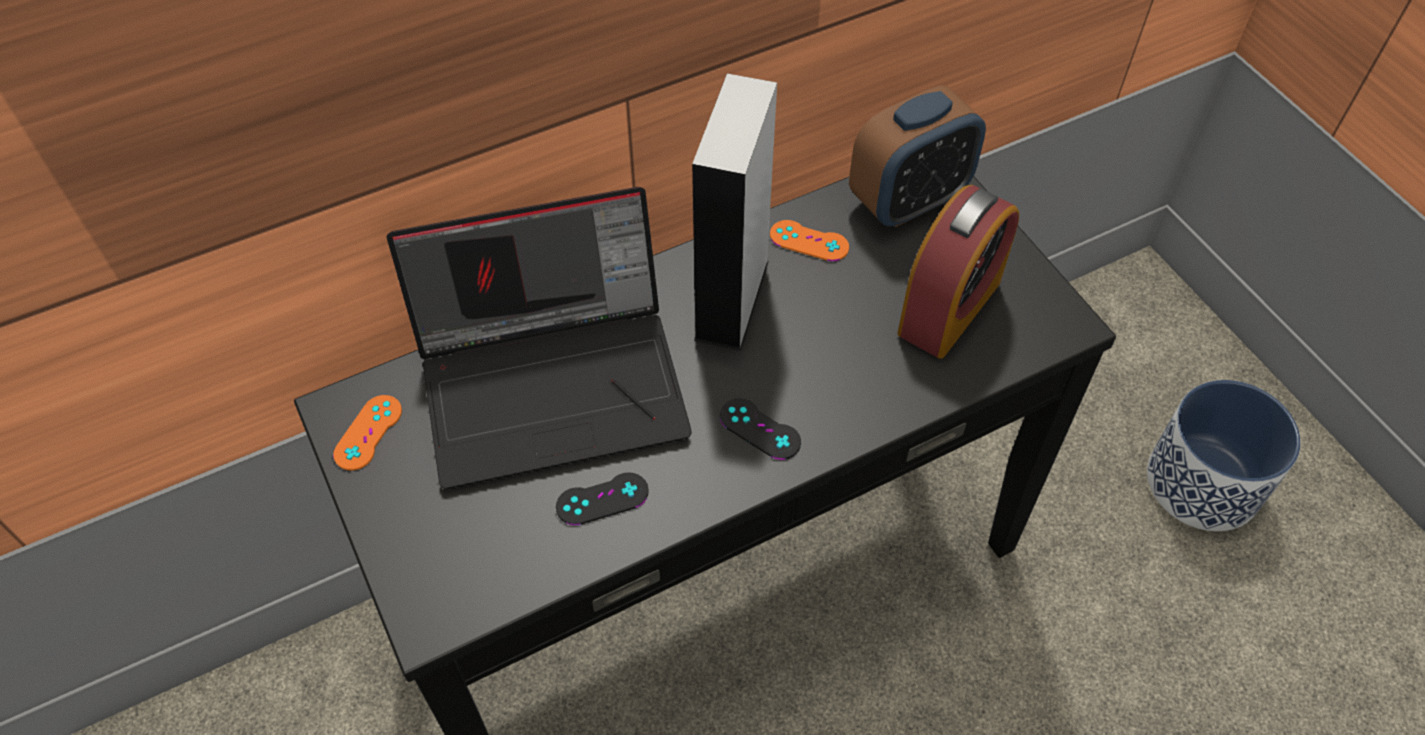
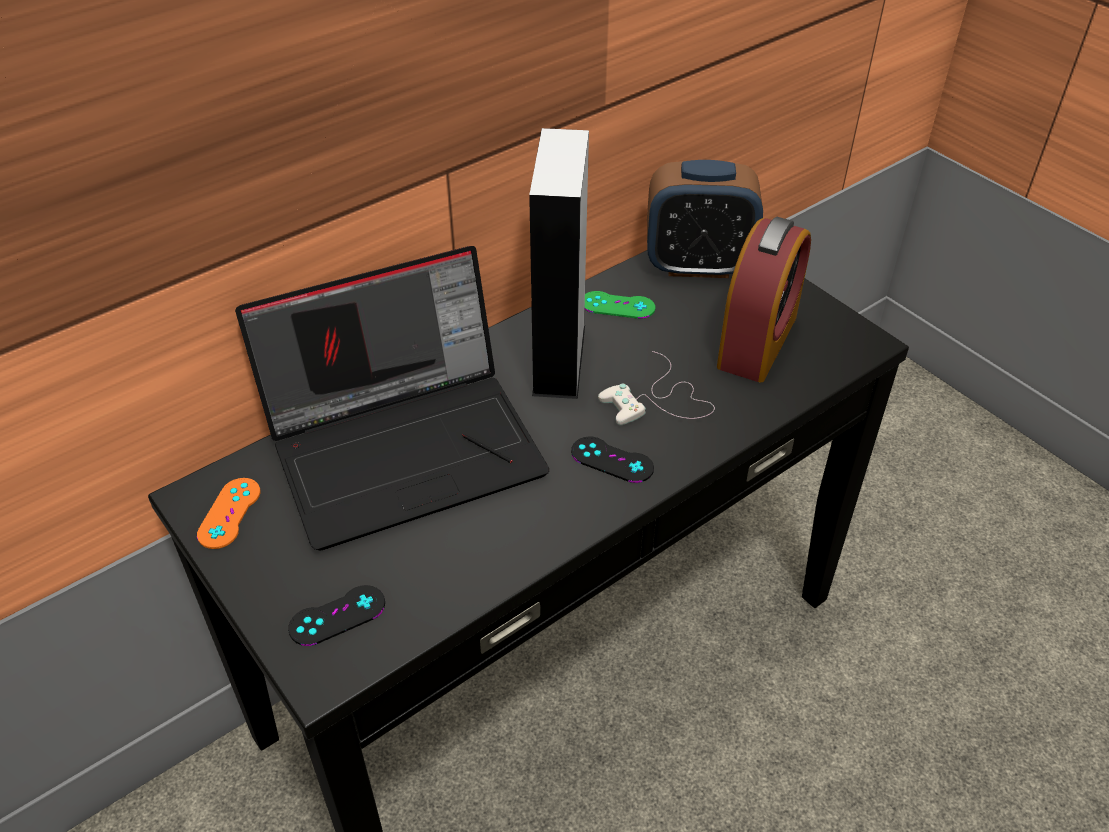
camera: 10 degrees left, 10 degrees down
black game controller [556,472,649,525] -> black game controller moved to [288,585,385,646]
orange game controller [770,220,849,261] -> green game controller [585,291,655,319]
alarm clock [849,85,986,227] -> alarm clock turned 45 degrees clockwise [647,160,763,278]
planter [1147,380,1301,531] -> none
none -> white game controller [598,351,715,425]

